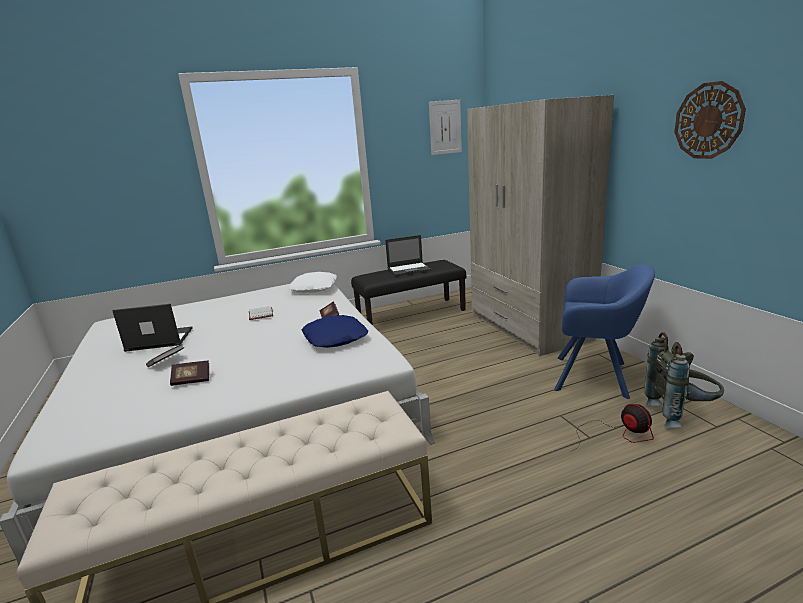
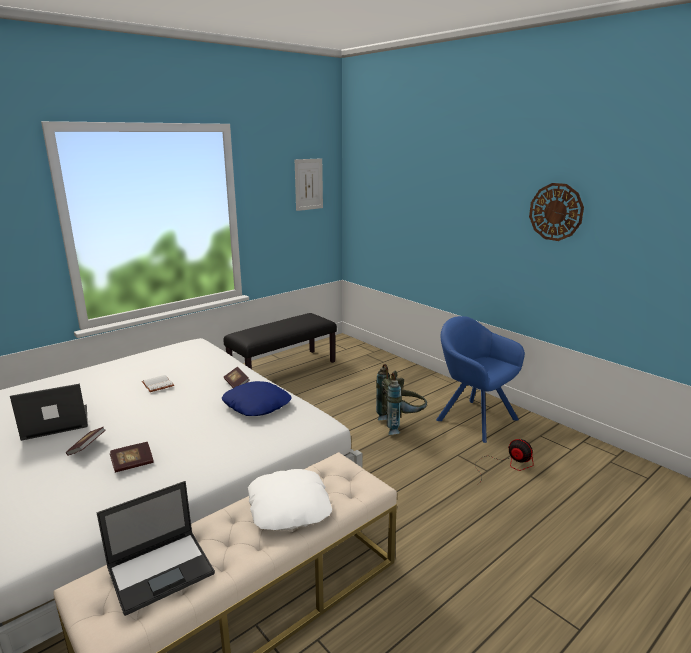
camera: 20 degrees left, 0 degrees up
white pillow [289,272,337,293] -> white pillow moved to [248,469,332,530]
laptop [385,235,432,276] -> laptop moved to [97,481,215,616]
beige wardrobe [467,95,614,356] -> none
blue armchair [554,264,655,399] -> blue armchair turned 135 degrees counterclockwise [436,316,525,443]
grey backpack [644,332,724,427] -> grey backpack moved to [376,364,427,435]

